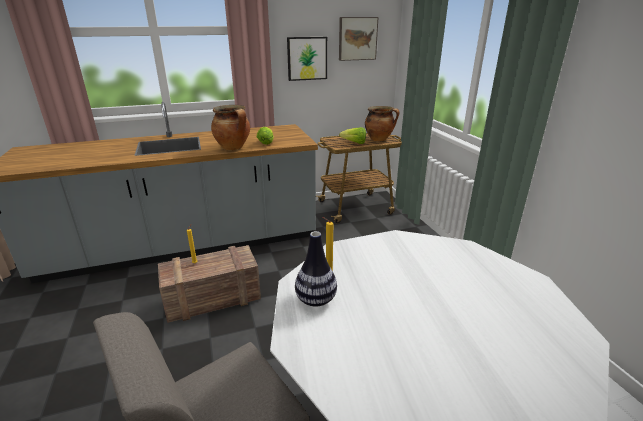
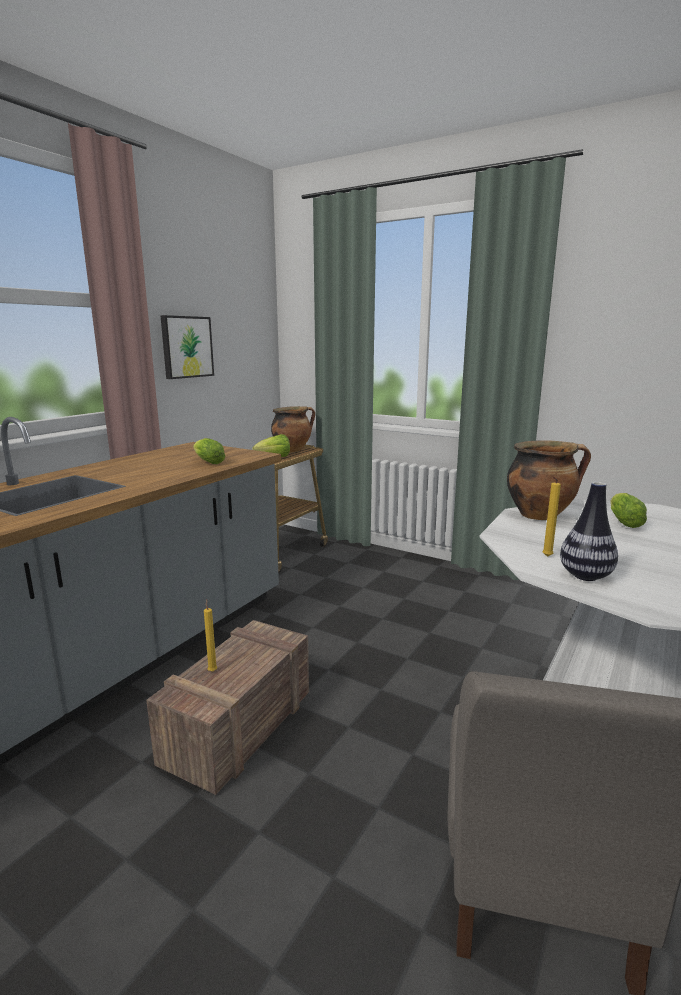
camera: 40 degrees left, 10 degrees down
cooking pot [211,105,250,150] -> cooking pot moved to [507,440,591,520]
picture [339,17,379,61] -> none
none -> lettuce [610,493,647,528]

